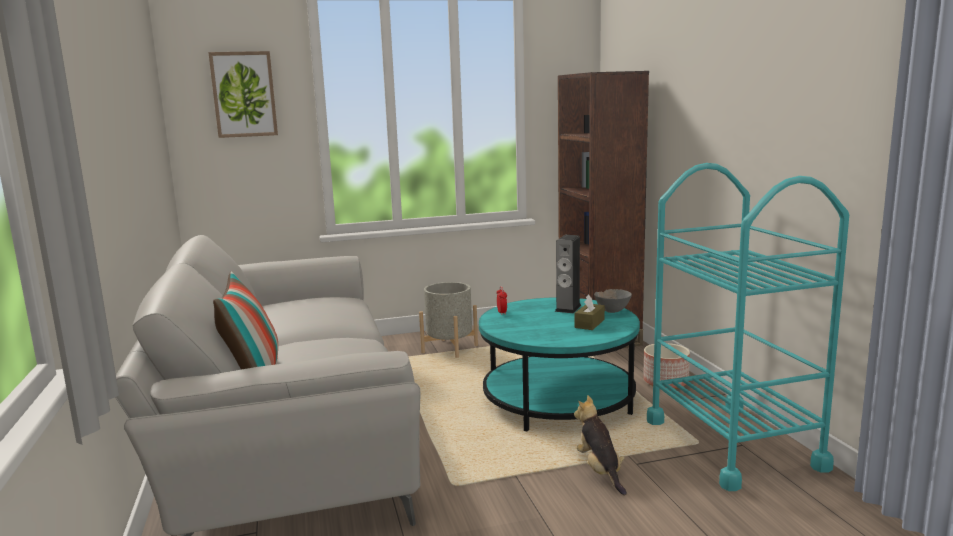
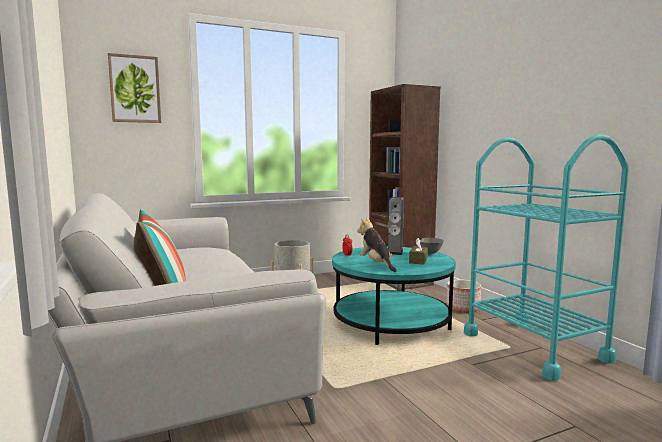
camera: 10 degrees left, 5 degrees down
plush toy [574,395,627,495] -> plush toy moved to [357,217,397,272]

